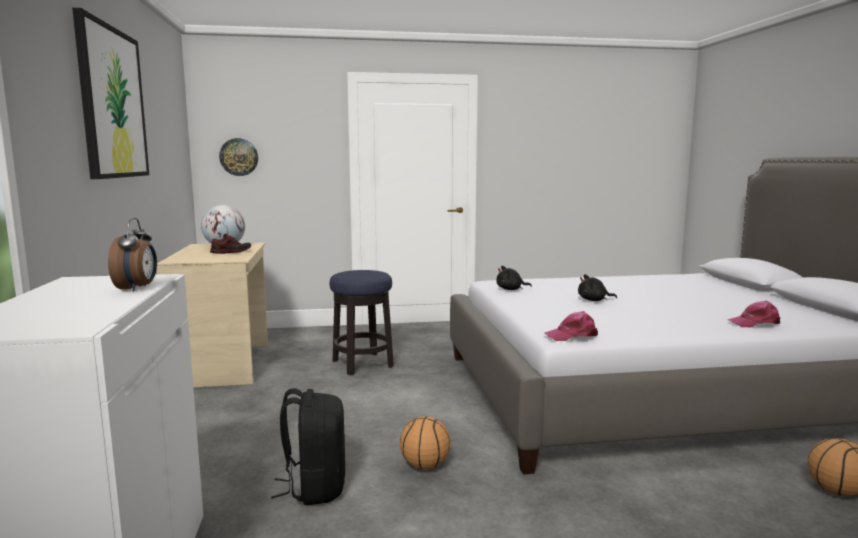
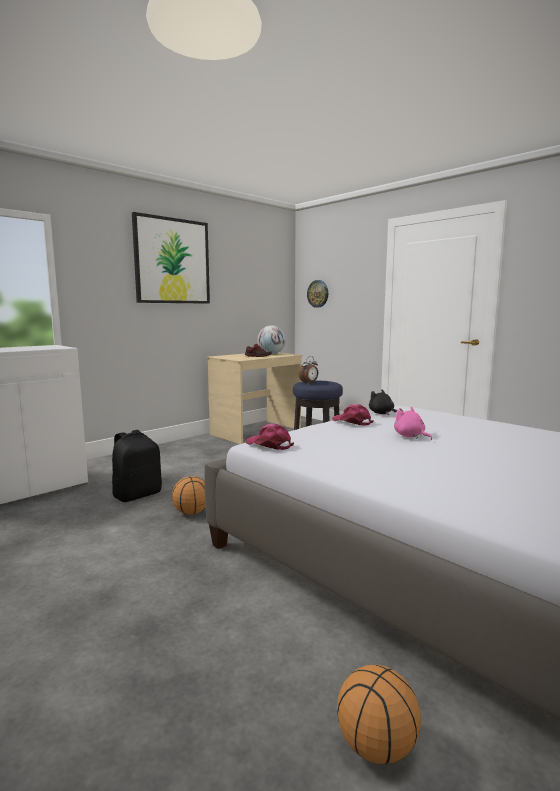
camera: 55 degrees right, 0 degrees up
alarm clock [108,218,157,292] -> alarm clock moved to [298,356,318,383]
black plush toy [578,274,617,301] -> pink plush toy [394,407,432,440]
pink cap [728,301,780,327] -> pink cap moved to [332,404,374,426]

